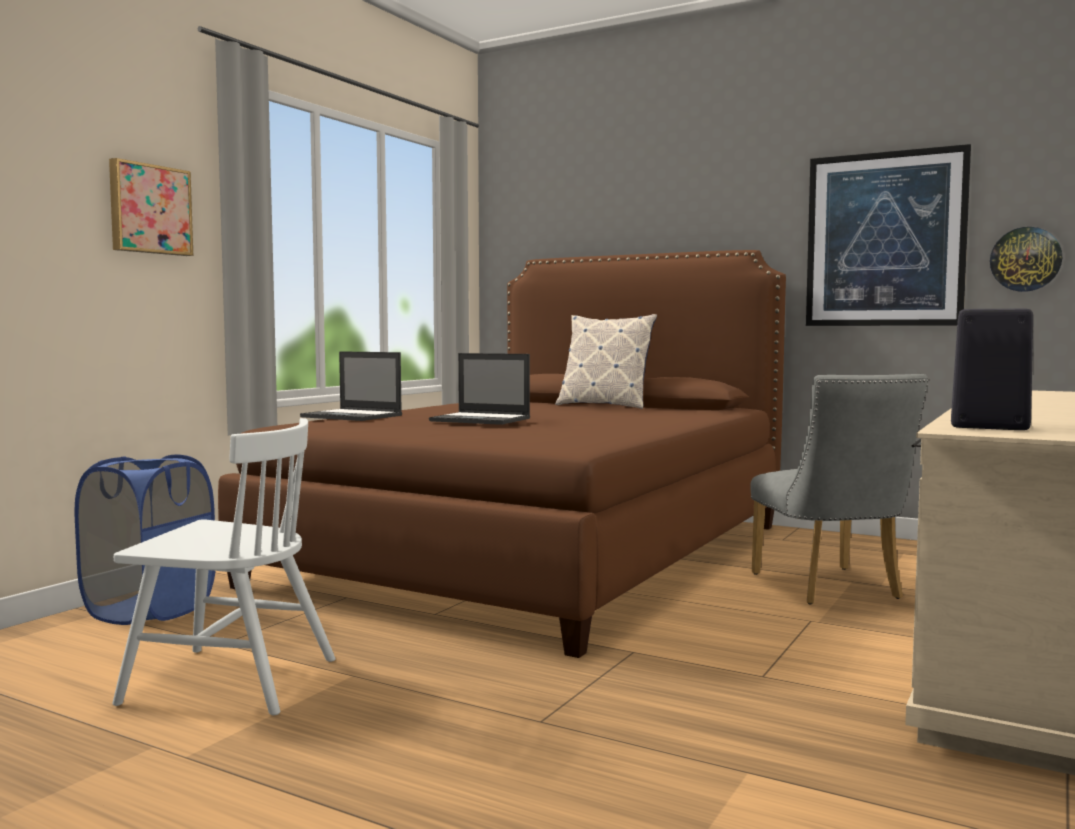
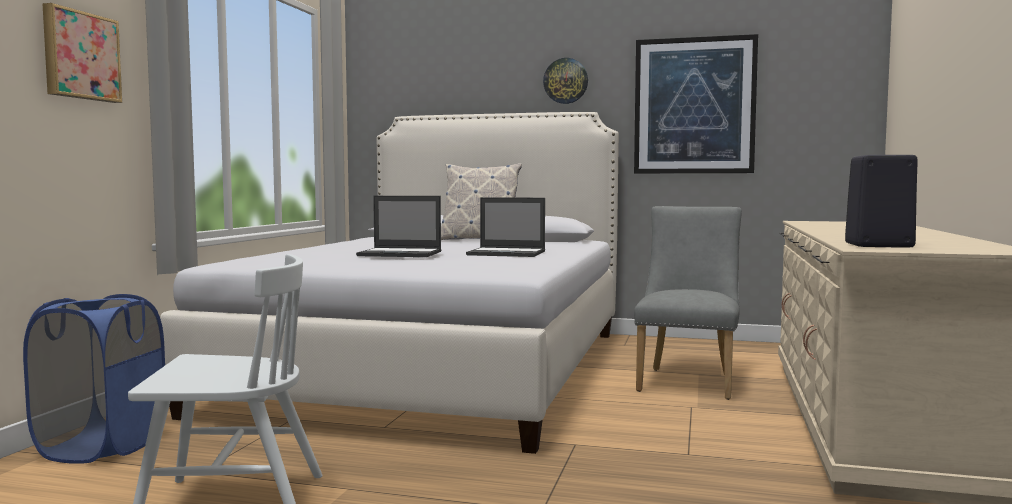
camera: 15 degrees left, 0 degrees up
brown bed [218,250,786,658] -> white bed [160,112,619,454]
laptop [300,351,402,421] -> laptop moved to [466,197,545,257]
grey chair [750,374,928,605] -> grey chair turned 135 degrees counterclockwise [634,206,742,400]
wall clock [990,227,1062,292] -> wall clock moved to [543,58,588,104]

